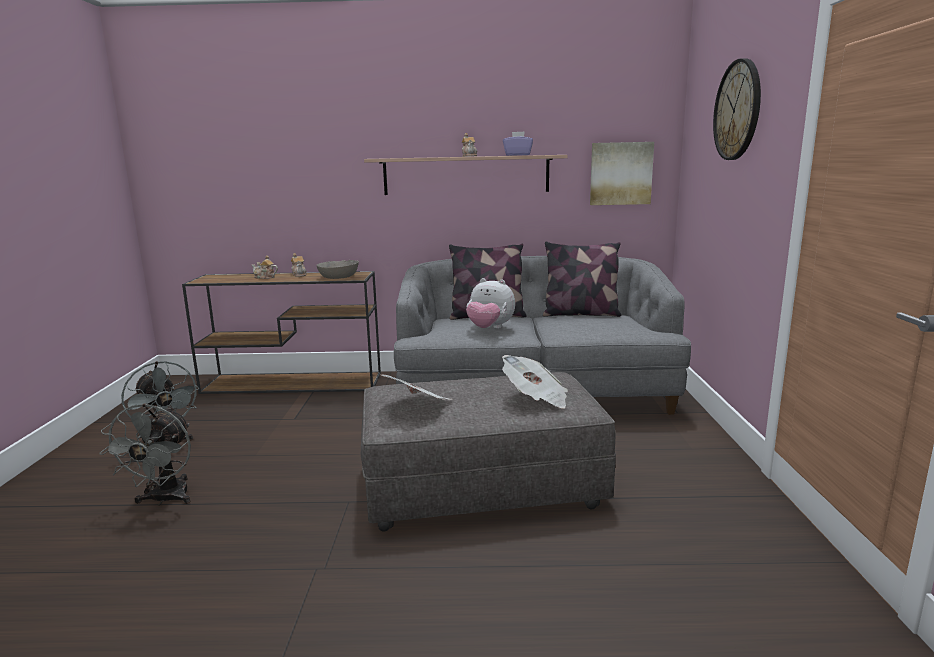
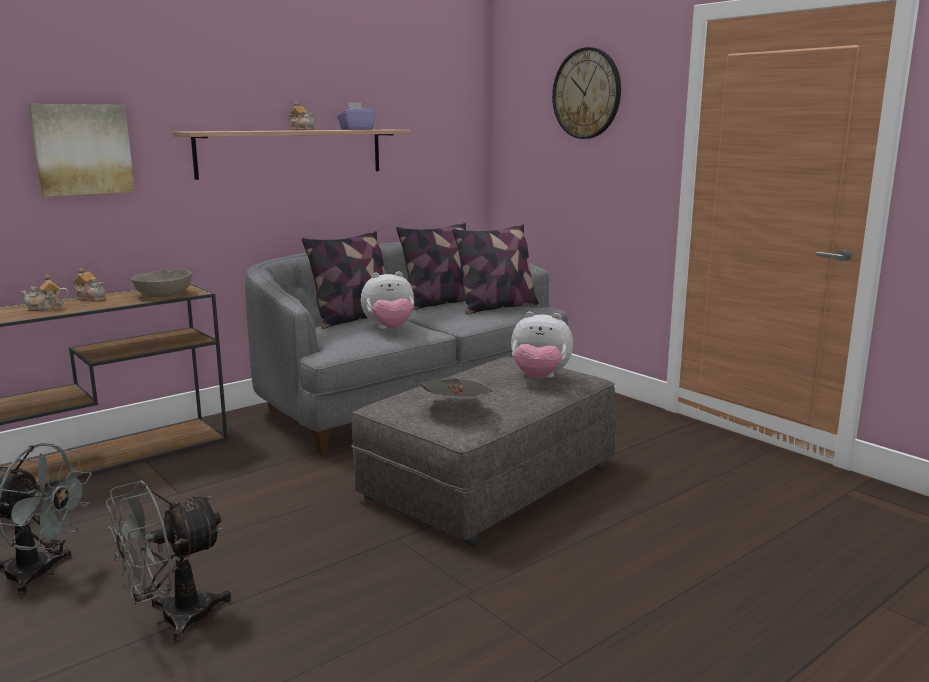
camera: 40 degrees left, 0 degrees up
grey fan [99,404,191,506] -> grey fan turned 90 degrees clockwise [106,480,231,642]
newspaper [502,355,568,408] -> plush toy [511,312,573,379]
picture [590,142,654,205] -> picture moved to [29,104,135,197]
none -> pillow [452,224,539,314]

